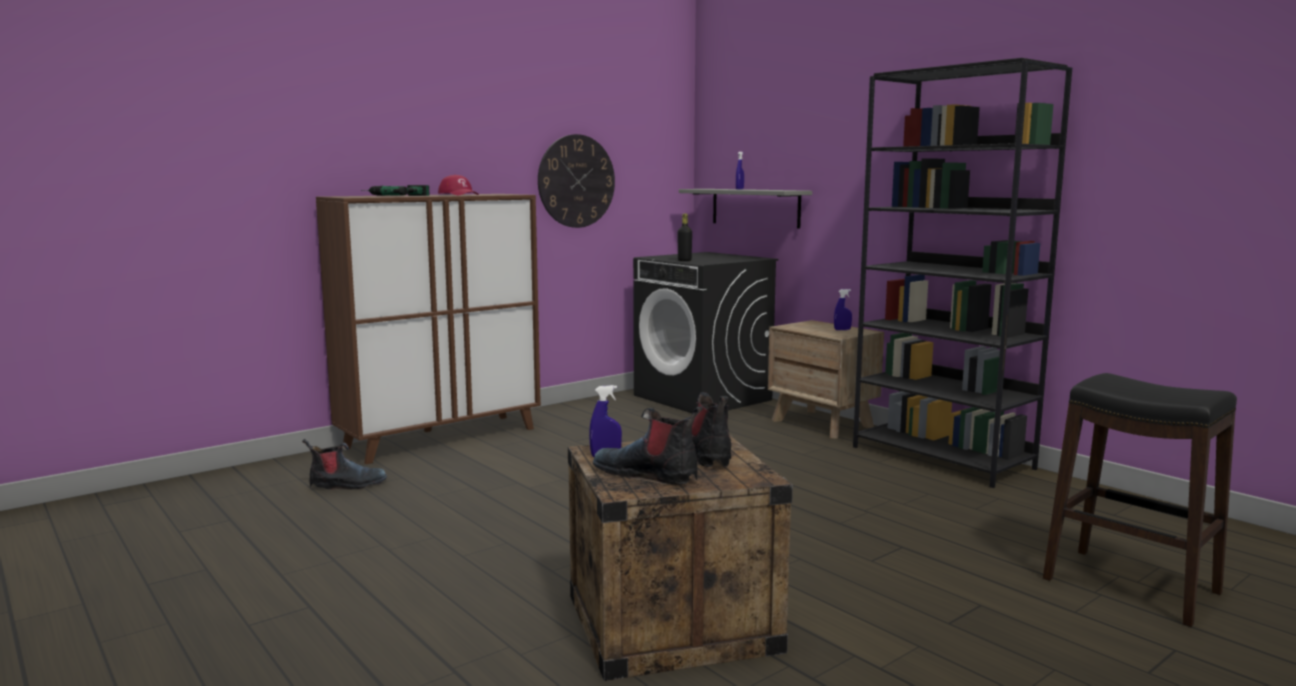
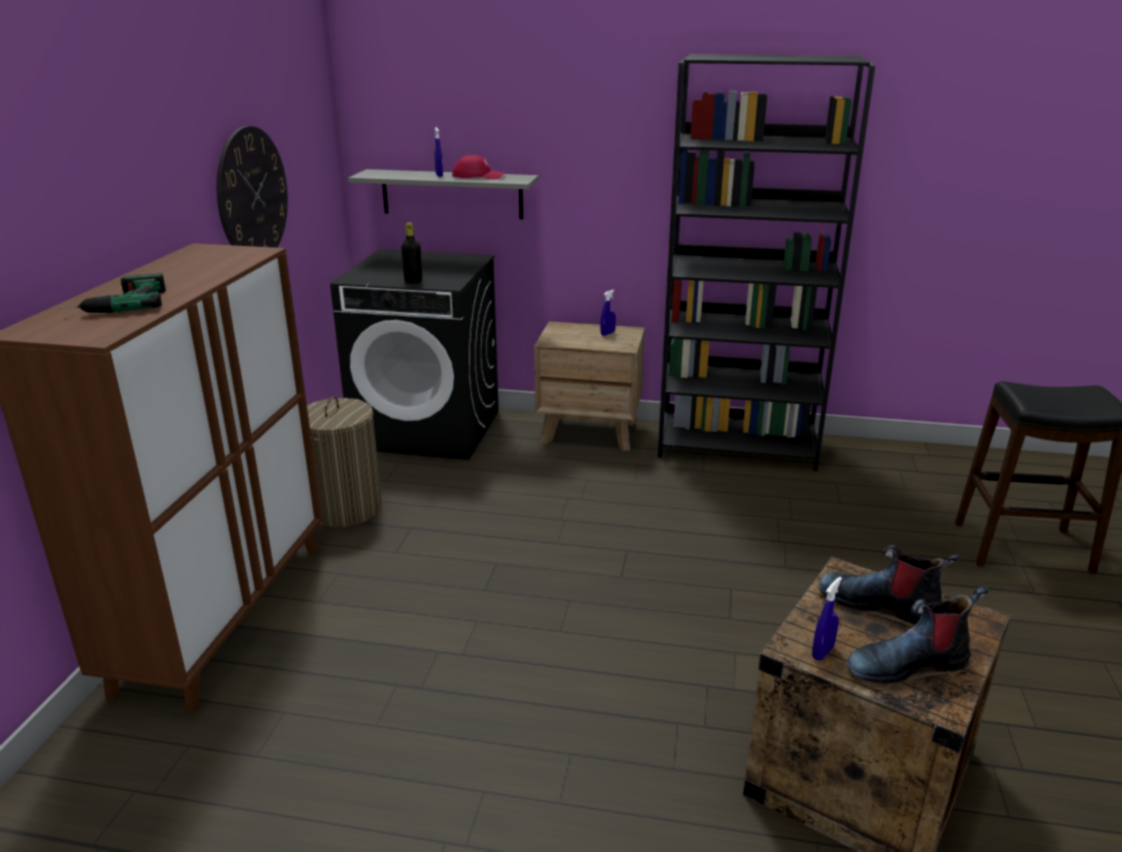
camera: 40 degrees left, 15 degrees up
boot [302,439,387,490] -> none
red cap [438,175,479,195] -> red cap moved to [452,155,505,180]
none -> laundry basket [307,396,382,527]

